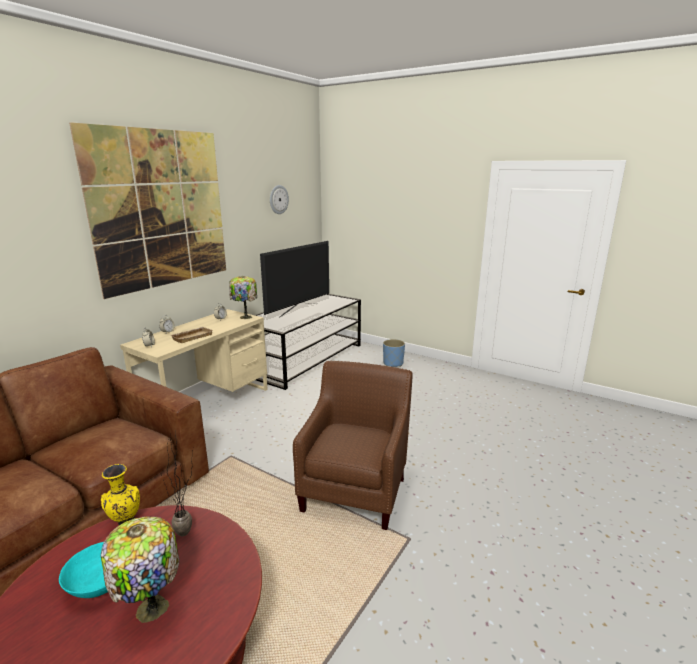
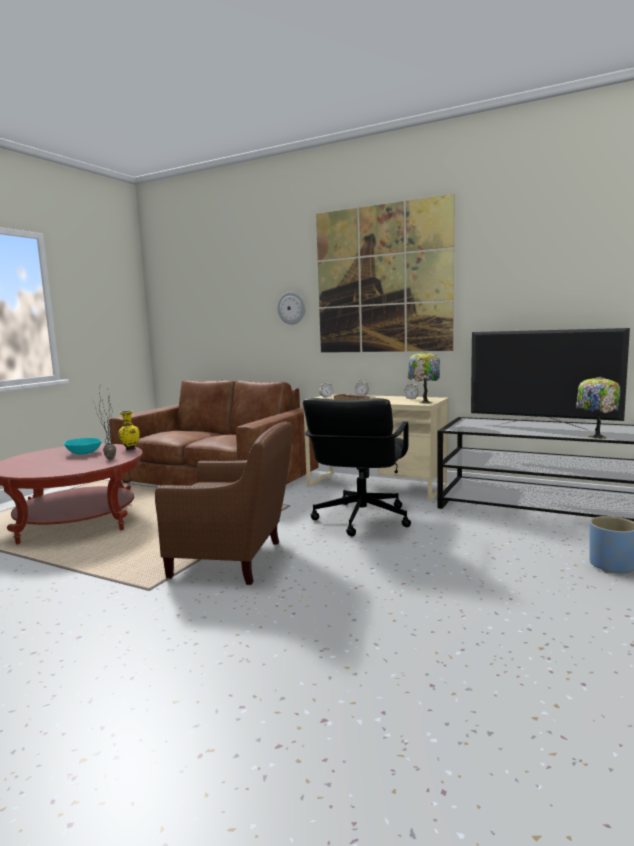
camera: 85 degrees right, 10 degrees down
table lamp [101,516,180,623] -> table lamp moved to [576,377,620,439]
wall clock [270,185,289,214] -> wall clock moved to [278,292,305,325]
none -> black office chair [303,398,411,536]

